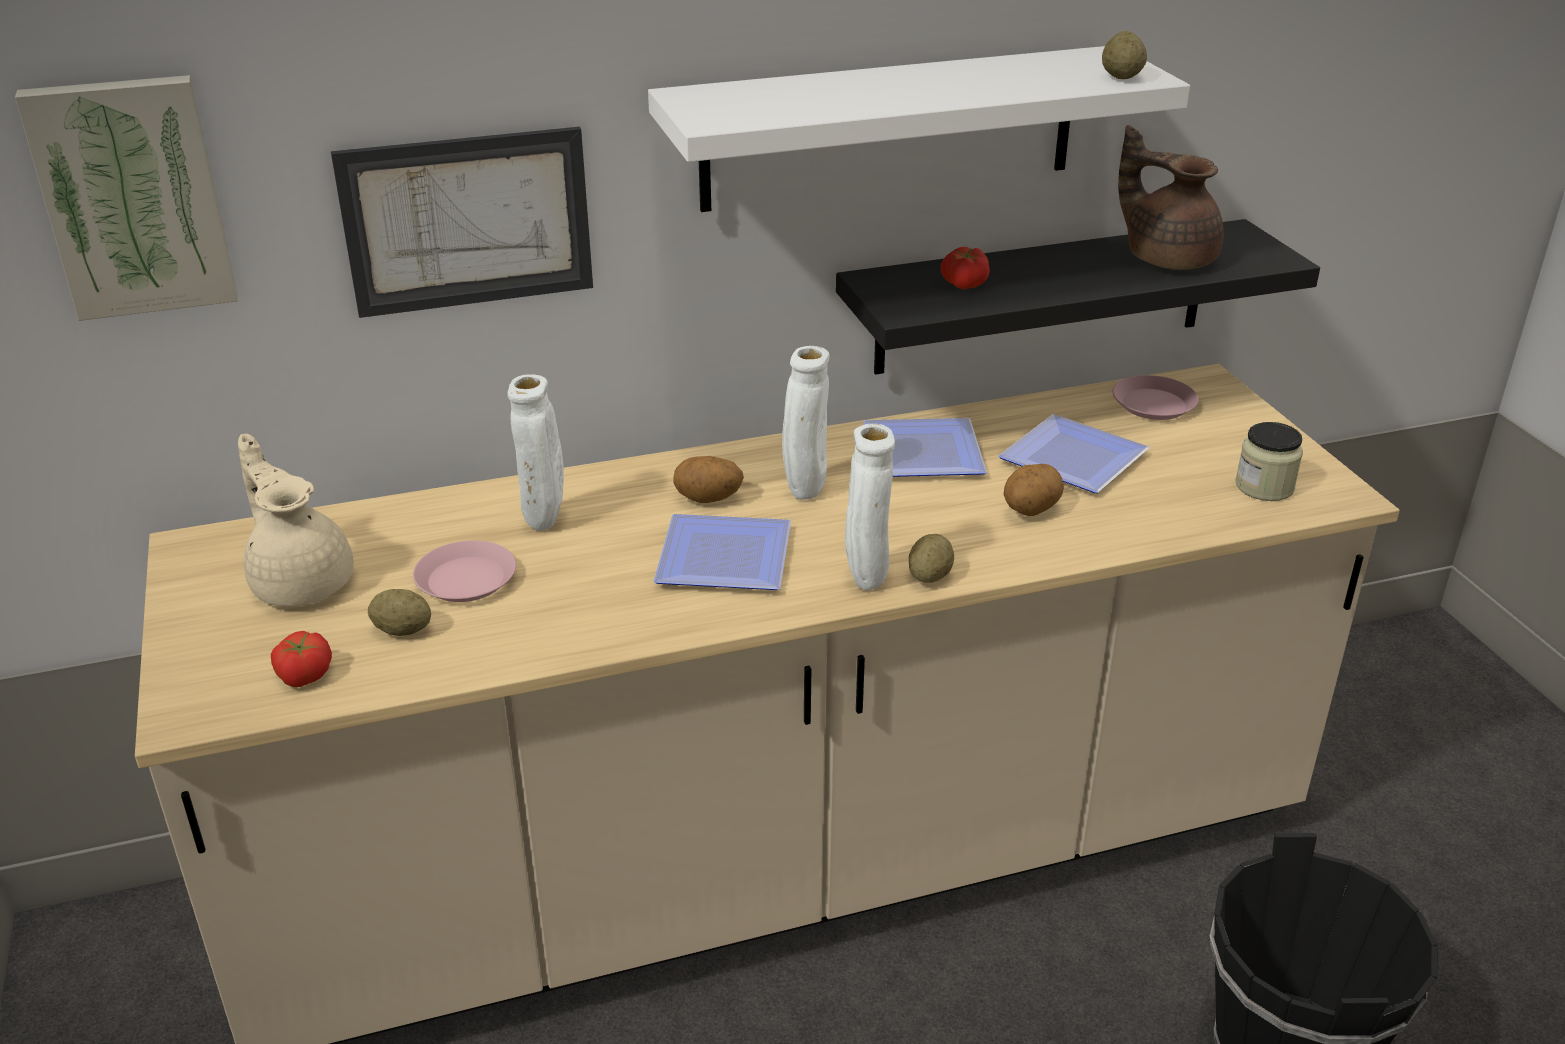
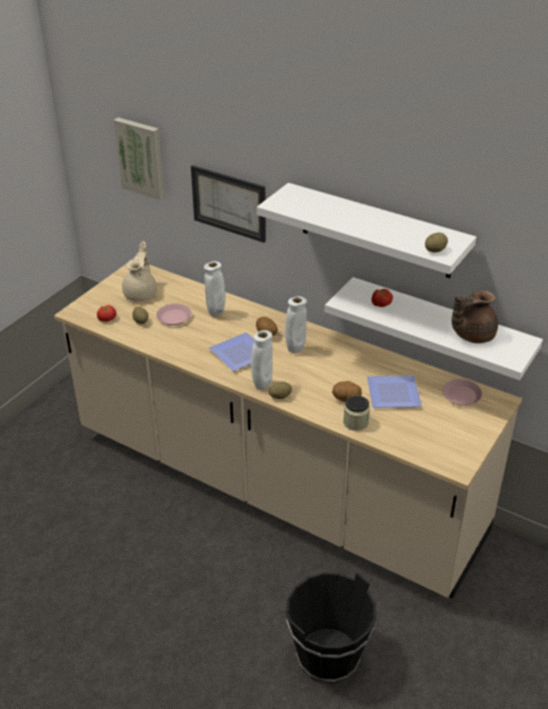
camera: 50 degrees right, 5 degrees up
black shelf [836,219,1320,375] -> white shelf [325,277,543,380]
plate [863,418,987,477] -> none
brown teapot [1118,125,1224,270] -> brown teapot turned 120 degrees counterclockwise [452,290,498,343]
jar [1235,422,1303,501] -> jar moved to [343,395,370,431]

